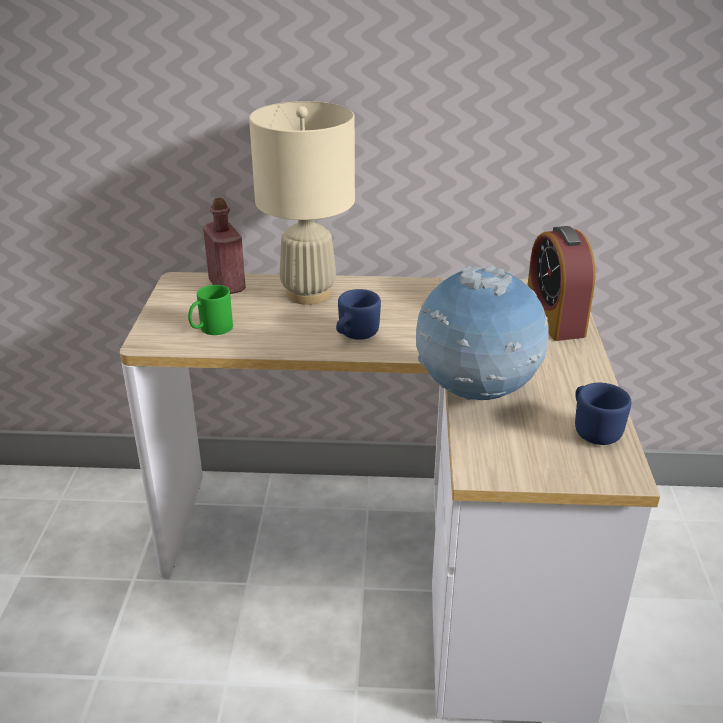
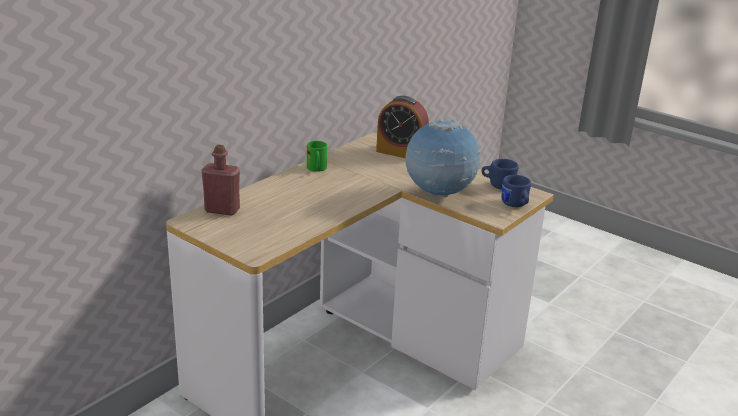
camera: 55 degrees left, 5 degrees down
green mug [188,285,233,335] -> green mug moved to [307,141,327,172]
beige table lamp [249,101,355,305] -> none
blue mug [336,289,381,340] -> blue mug moved to [502,175,531,207]

